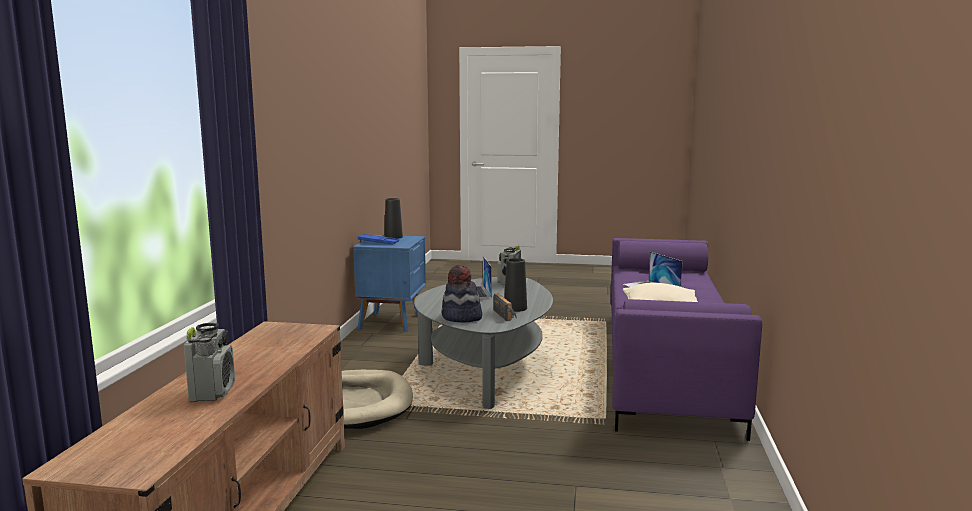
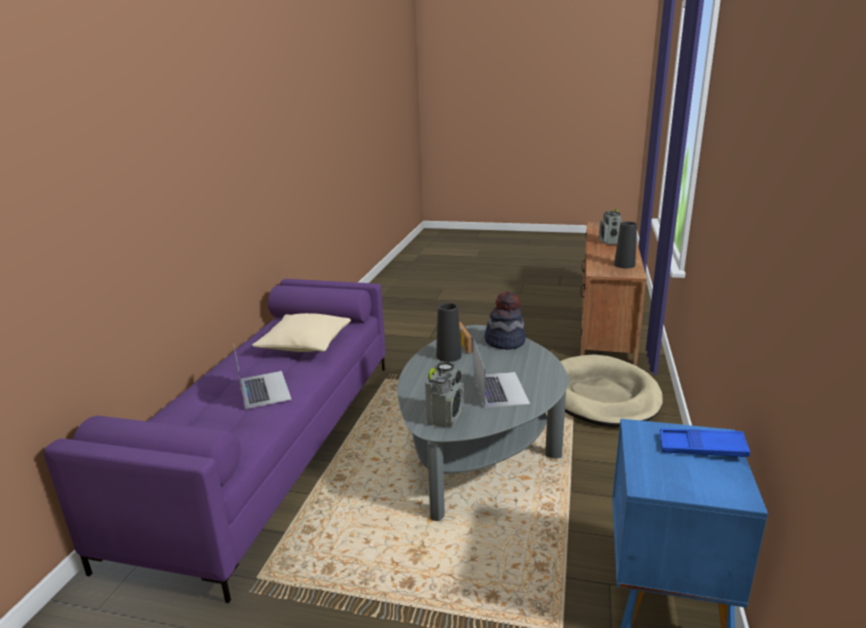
camera: 175 degrees left, 10 degrees up
black vase [384,198,403,239] -> black vase moved to [614,221,637,268]

